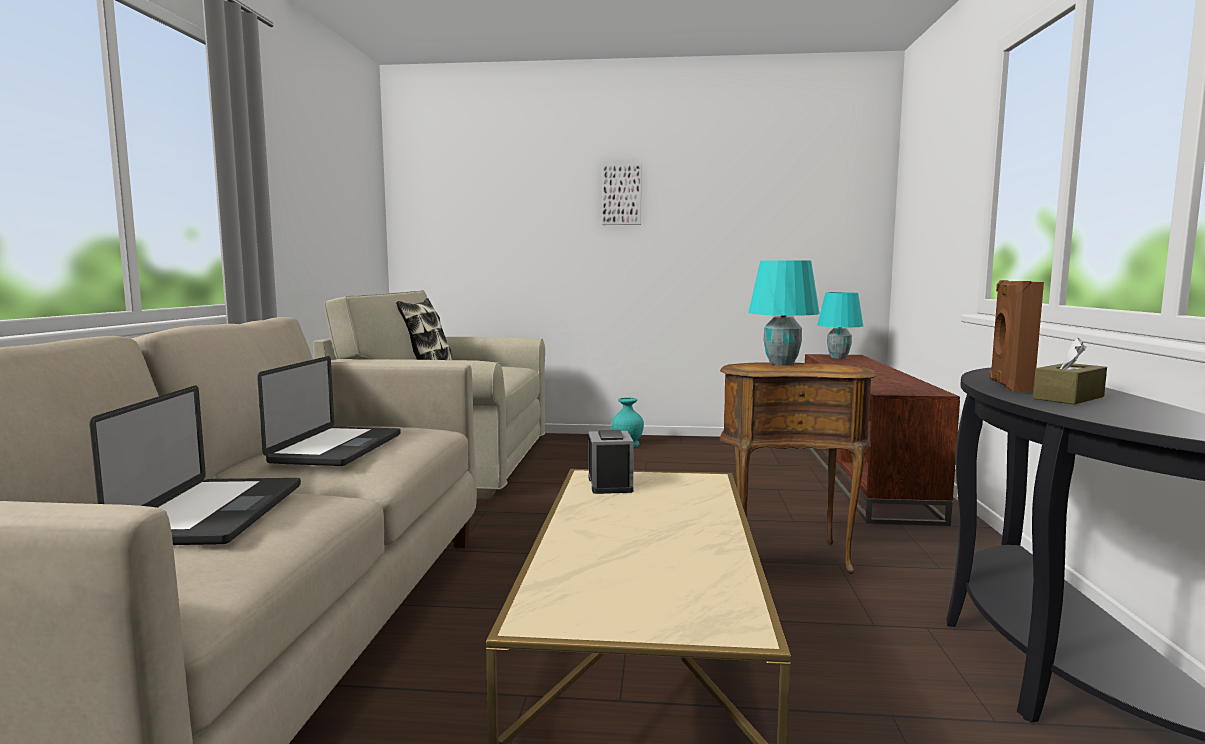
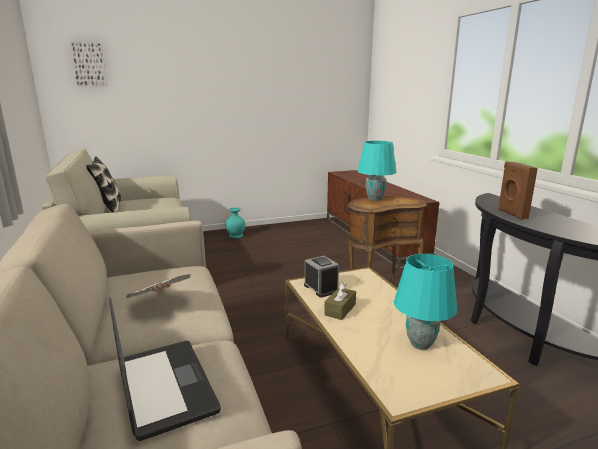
camera: 25 degrees left, 10 degrees up
laptop [257,356,401,466] -> newspaper [125,274,191,298]
picture [602,164,641,225] -> picture moved to [70,41,107,87]
turquoise table lamp [818,292,863,359] -> turquoise table lamp moved to [394,254,457,350]
brown tissue box [1033,338,1107,405] -> brown tissue box moved to [324,282,356,320]

